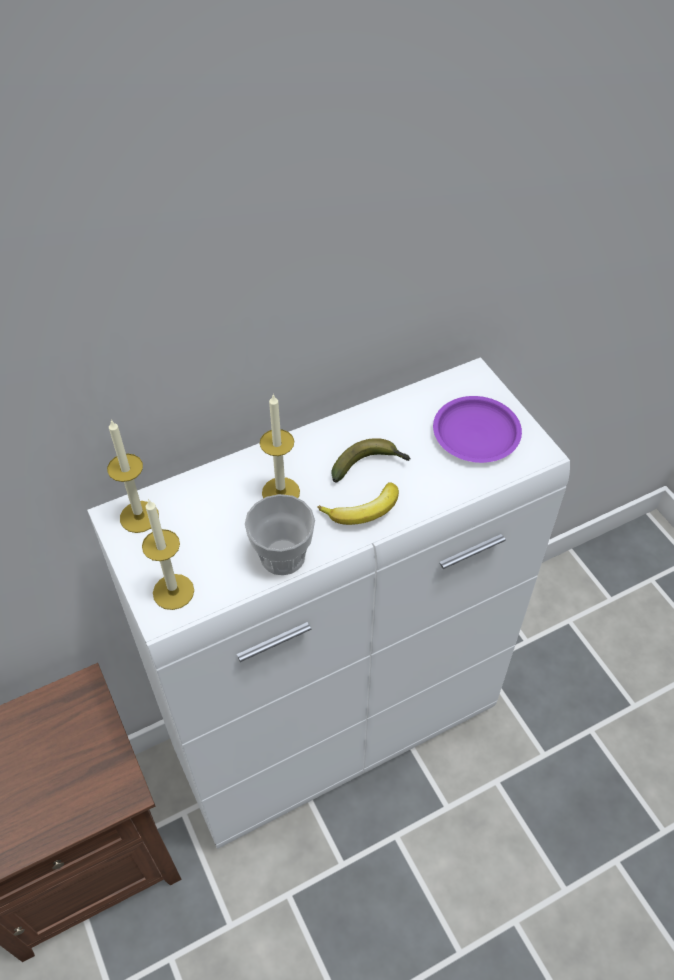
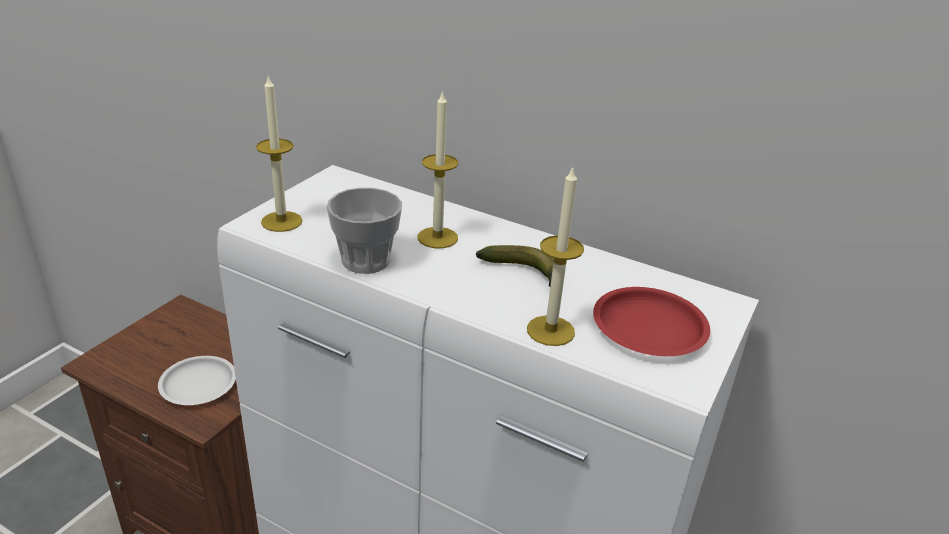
camera: 55 degrees right, 20 degrees down
candle [107,419,159,533] -> candle moved to [527,167,584,346]
banana [317,482,399,525] -> none
purple plate [433,396,522,463] -> red plate [593,287,710,356]
none -> white plate [158,356,236,405]

